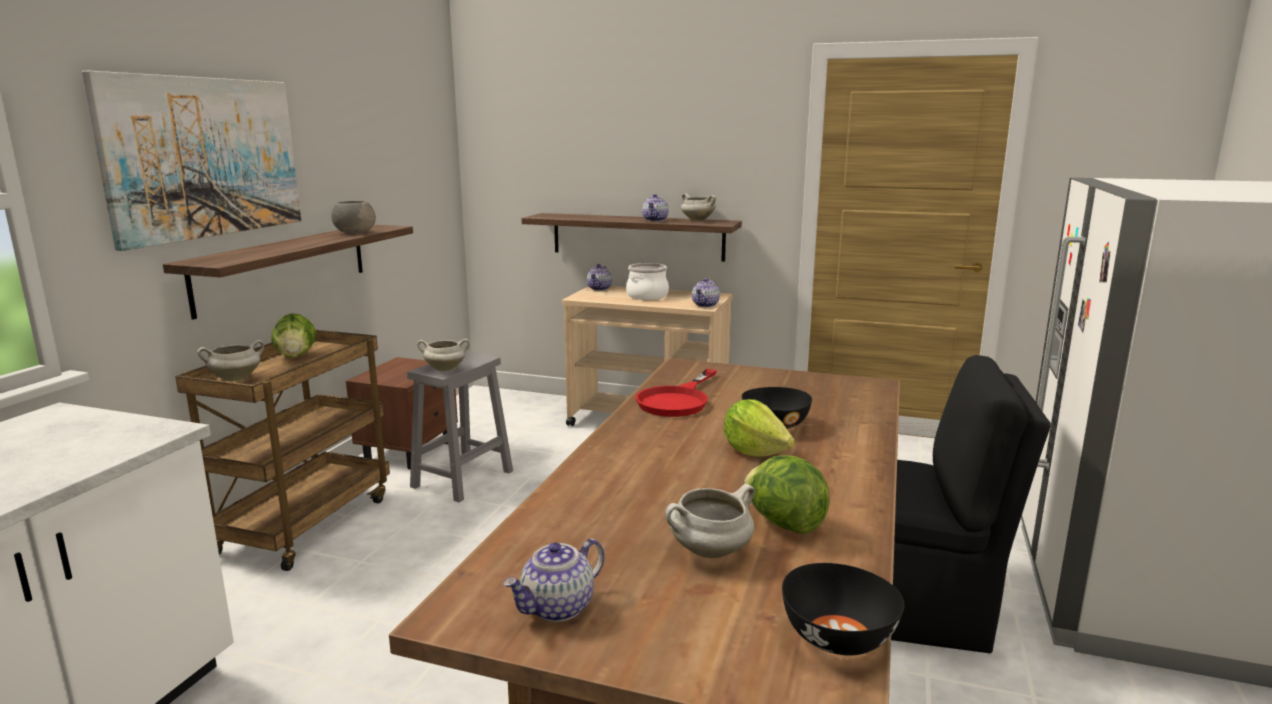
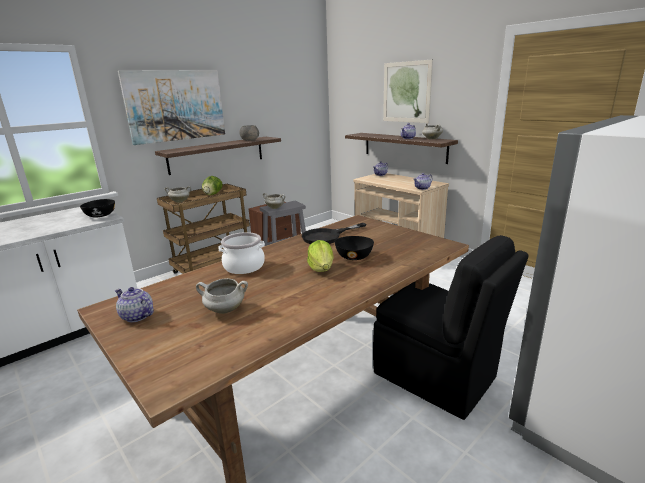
camera: 30 degrees right, 5 degrees up
teapot [504,538,604,622] -> teapot turned 45 degrees clockwise [115,287,154,322]
cooking pot [626,263,669,300] -> cooking pot moved to [219,232,265,274]
red frying pan [636,369,717,417] -> black frying pan [302,223,367,244]
lettuce [744,455,830,534] -> none
black bowl [782,563,905,656] -> black bowl moved to [80,199,115,217]
none -> picture [383,59,433,123]

